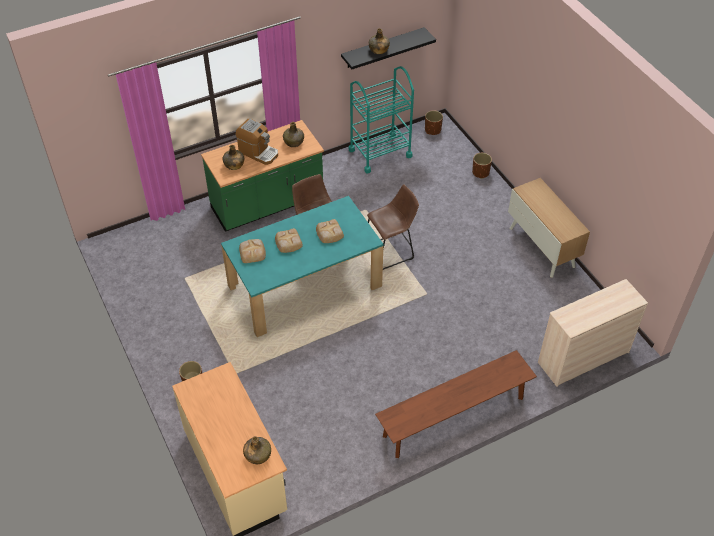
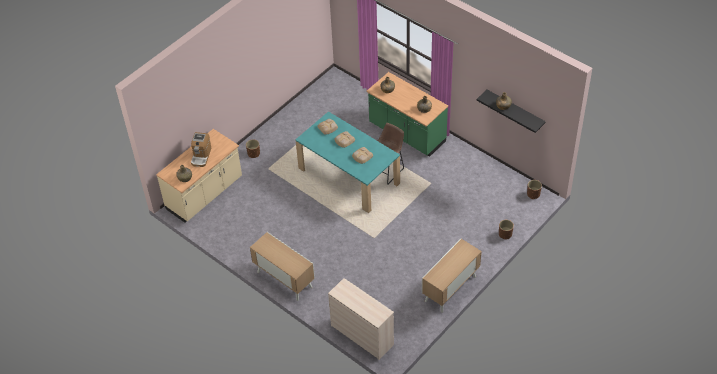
camera: 70 degrees right, 0 degrees up
coffee machine [236,119,278,165] -> coffee machine moved to [191,132,211,167]
turquoise cart [349,66,414,173] -> none
brown stool [367,184,419,270] -> none
brown bench [375,350,537,458] -> cabinet [250,232,315,301]

